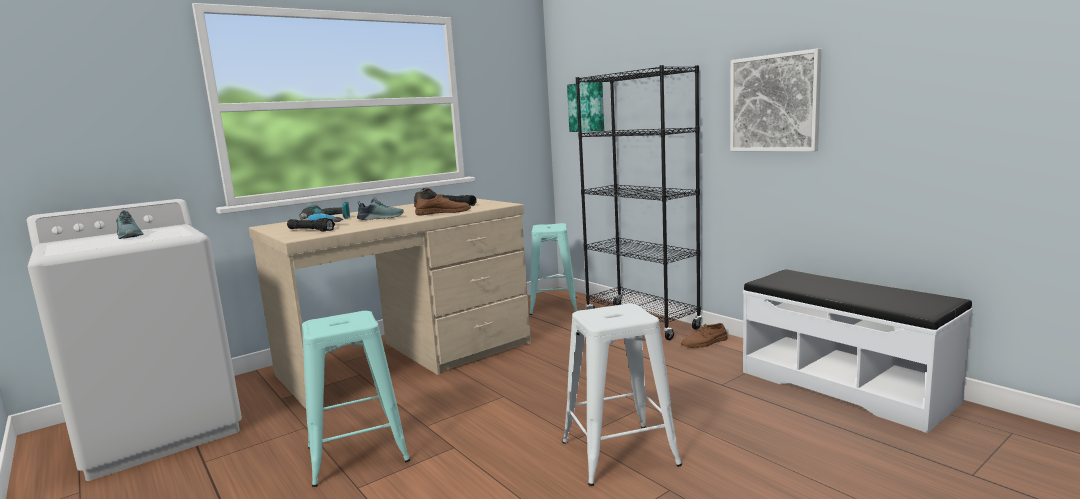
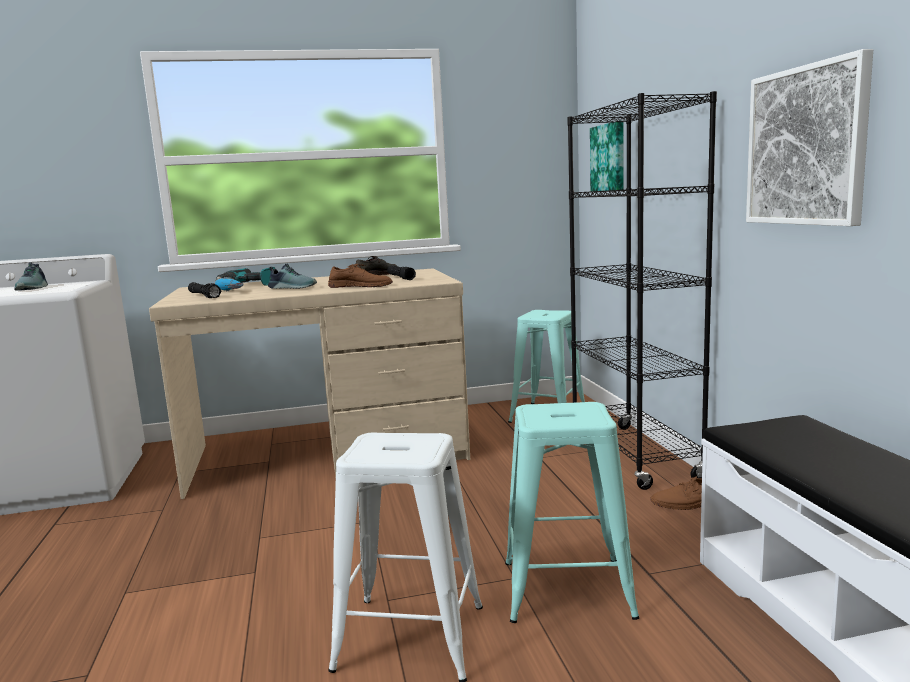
camera: 25 degrees right, 0 degrees up
turquoise stool [302,311,410,487] -> turquoise stool moved to [505,402,639,623]

